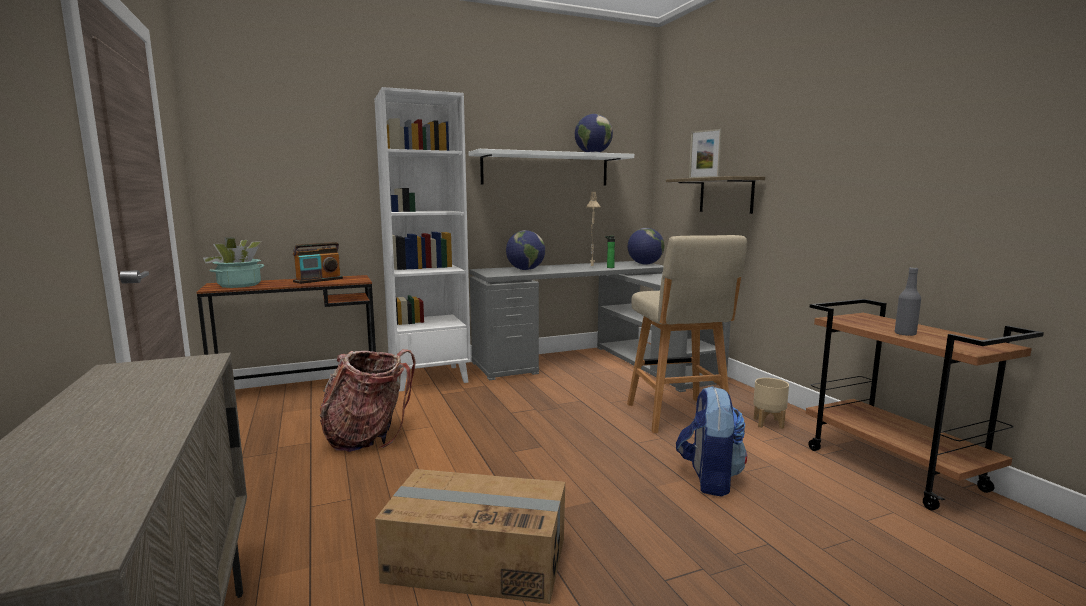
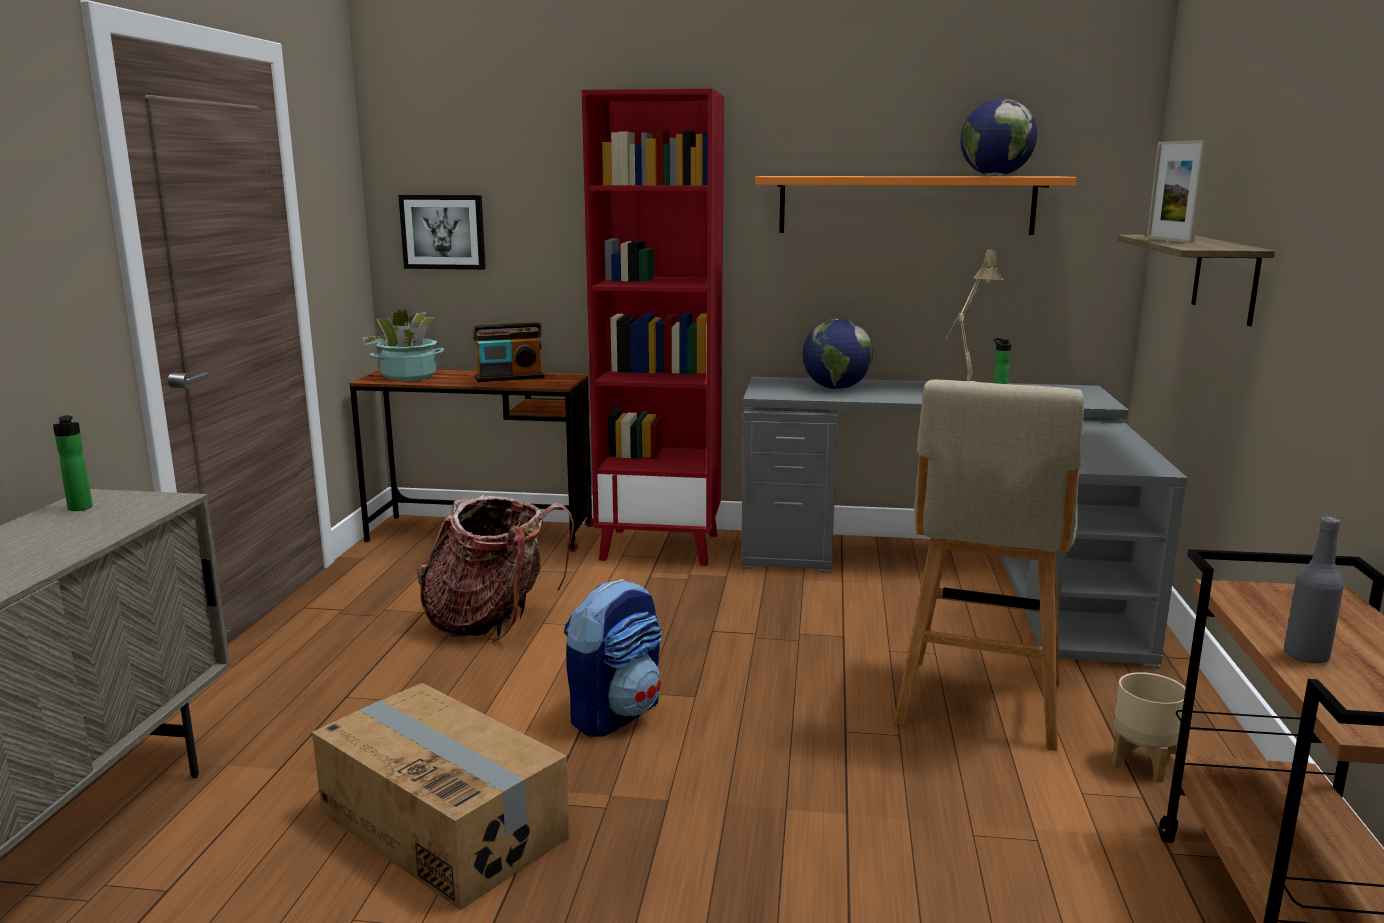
camera: 30 degrees right, 5 degrees up
white bookcase [374,87,471,391] -> red bookcase [582,88,724,566]
white shelf [469,149,634,186] -> orange shelf [755,176,1076,235]
globe [627,228,664,265] -> none
backpack [676,386,747,497] -> backpack moved to [564,579,662,737]
none -> bottle [53,415,93,511]
none -> picture [398,195,486,270]

